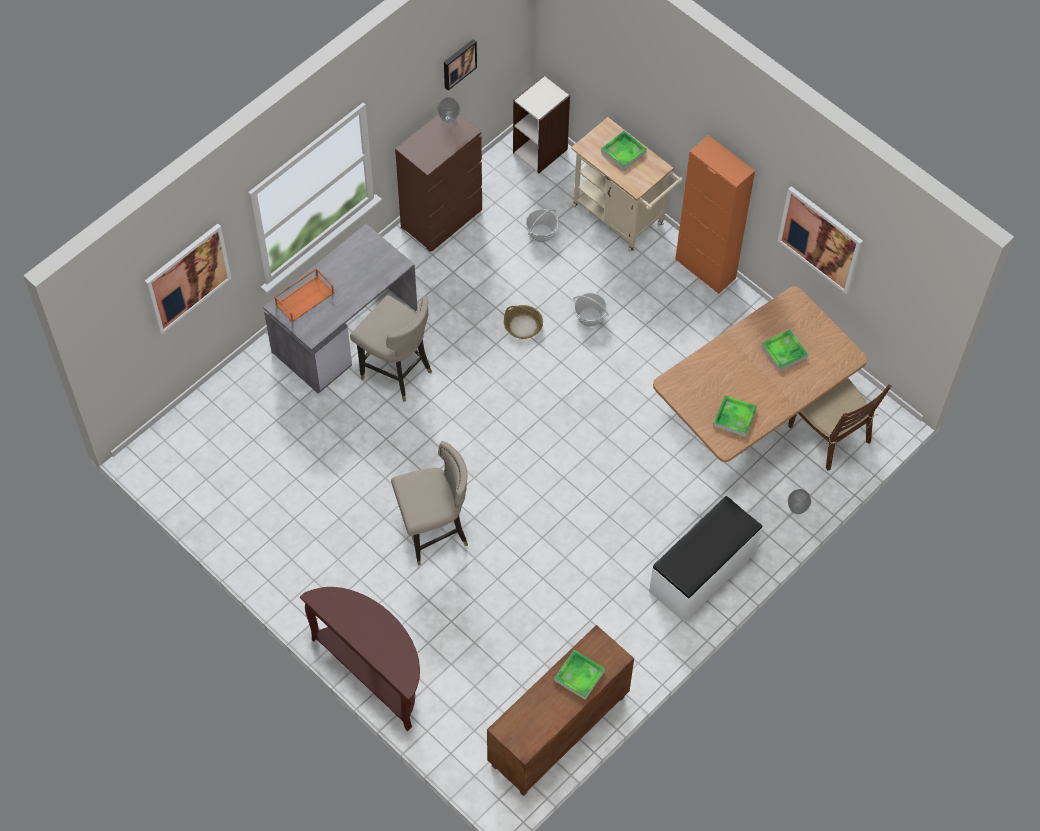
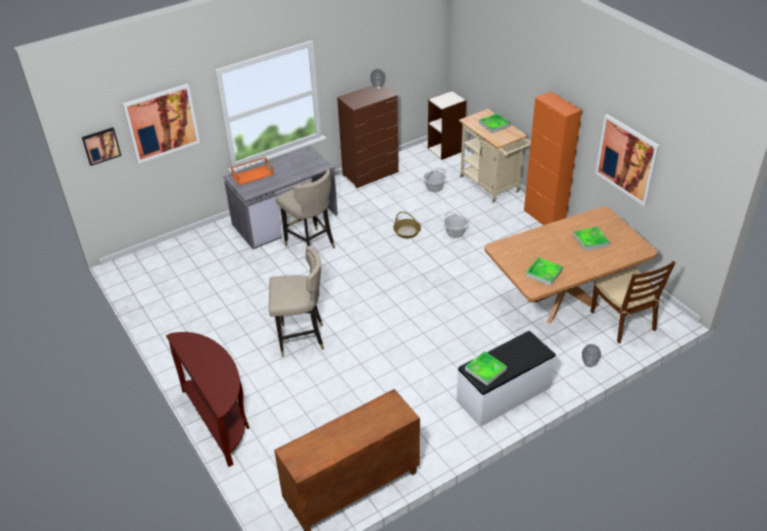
camera: 15 degrees right, 20 degrees down
picture [444,39,477,91] -> picture moved to [82,127,121,166]
tray [554,650,605,700] -> tray moved to [465,351,507,386]

